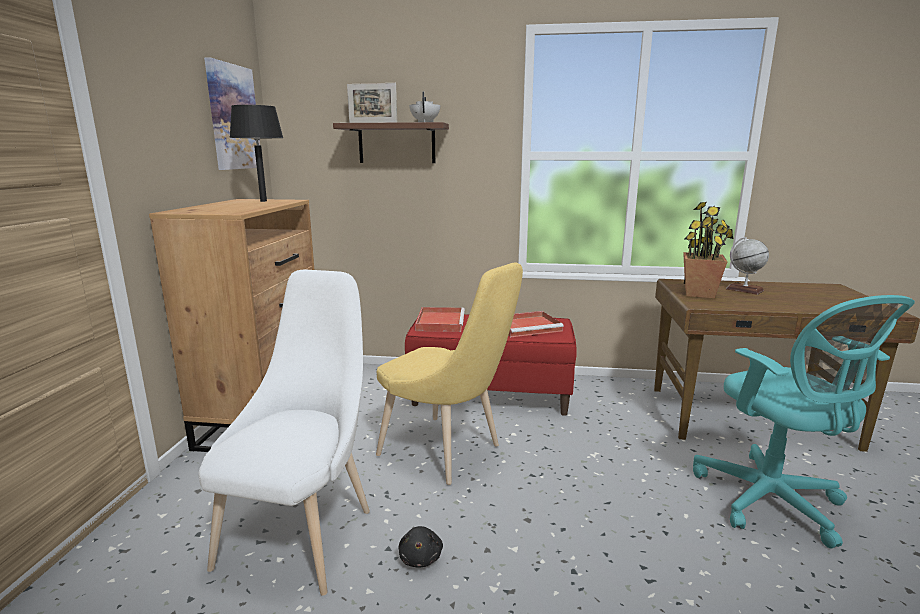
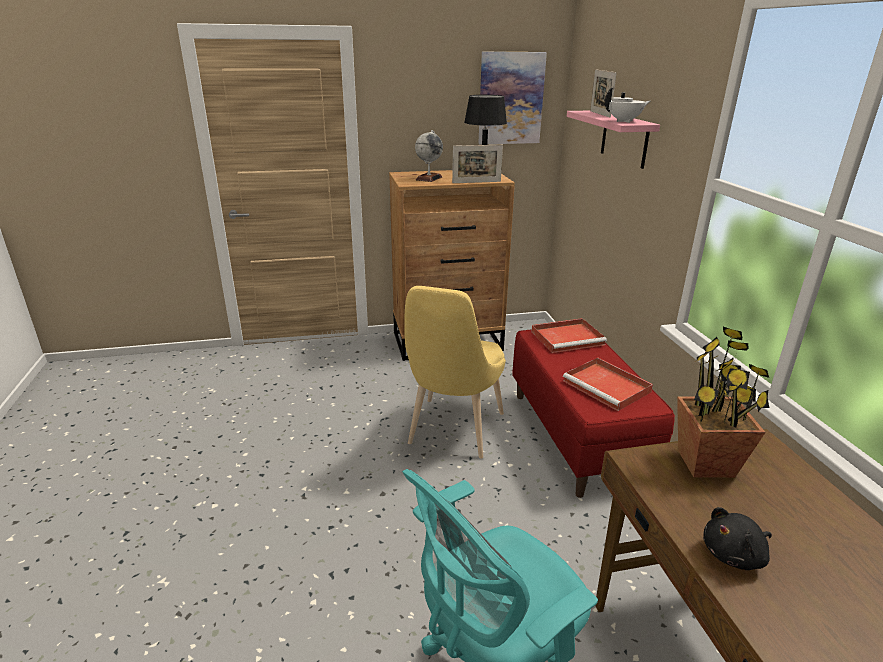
camera: 70 degrees right, 10 degrees up
white chair [198,270,370,596] -> none
brown shelf [333,122,449,163] -> pink shelf [567,111,660,169]
black plush toy [398,526,443,568] -> black plush toy moved to [703,507,772,570]
globe [726,237,769,295] -> globe moved to [415,130,443,182]
none -> picture frame [452,145,503,183]

